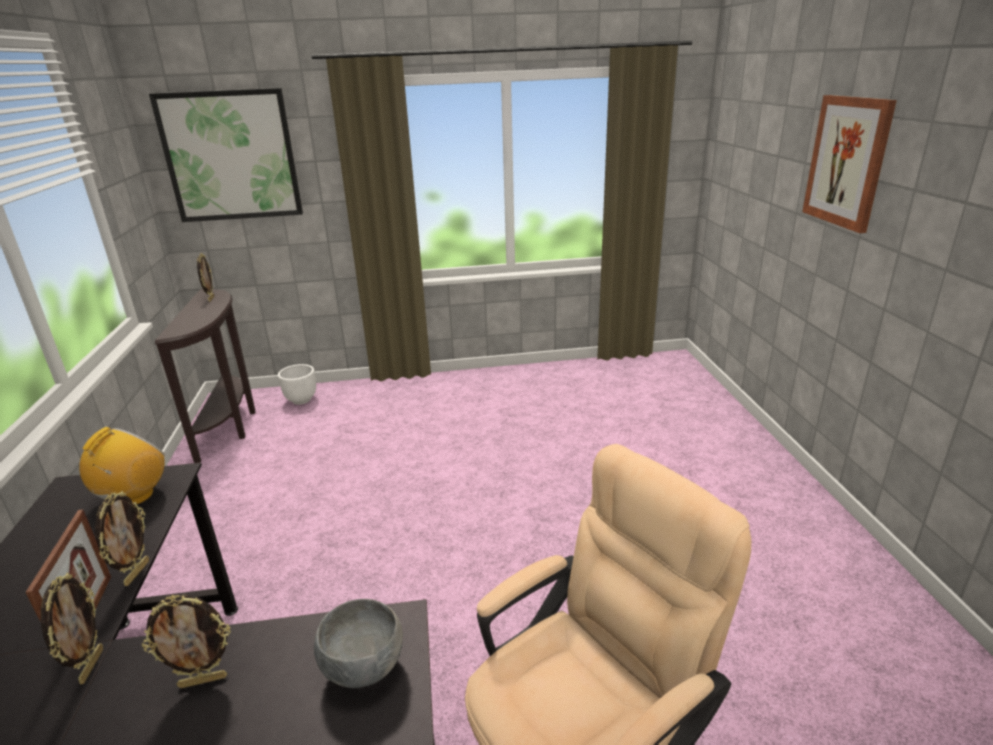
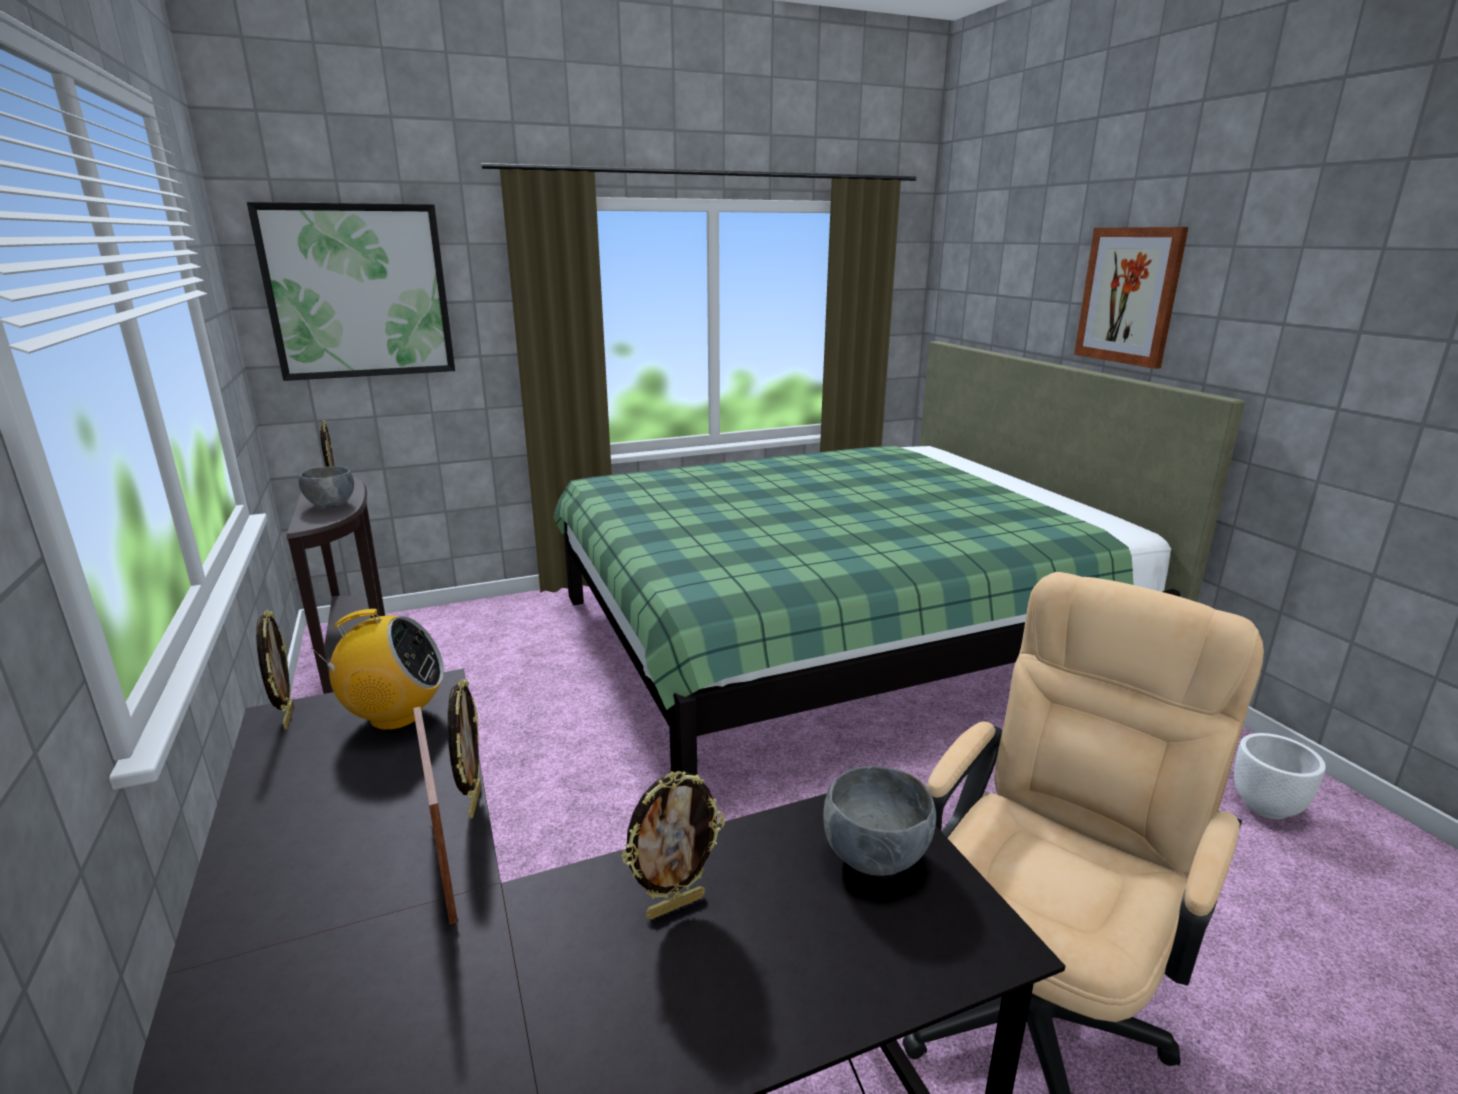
camera: 15 degrees left, 5 degrees down
picture frame [41,573,103,685] -> picture frame moved to [256,610,294,729]
radio [79,427,165,505] -> radio turned 75 degrees clockwise [311,609,444,731]
white planter [278,364,316,405] -> white planter moved to [1234,733,1326,819]
none -> grey bowl [299,466,354,508]
none -> green bed [553,341,1245,776]

